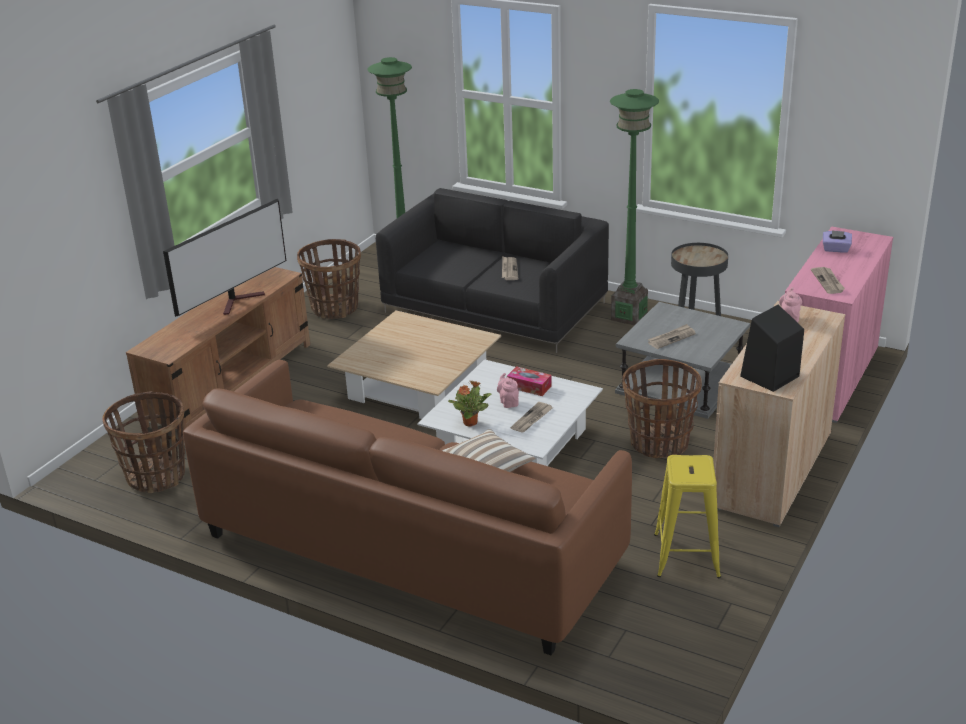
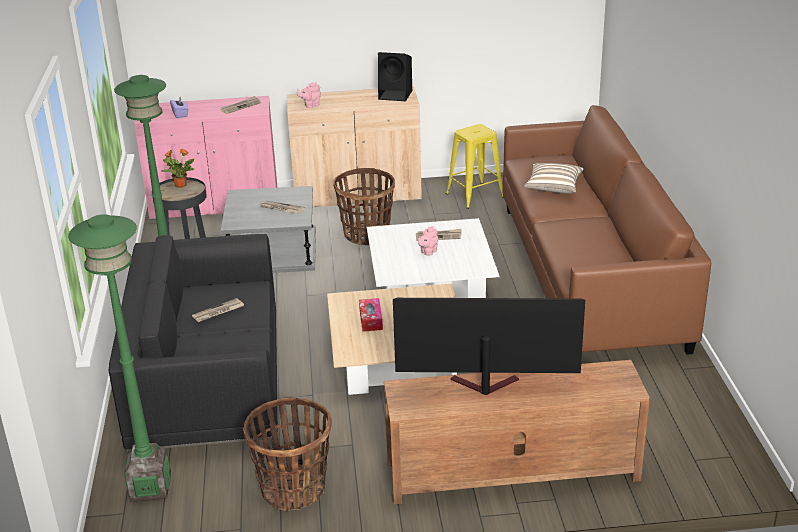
camera: 125 degrees left, 0 degrees up
basket [102,391,185,493] -> none
potted plant [448,381,491,427] -> potted plant moved to [161,149,195,188]
tissue box [507,366,552,396] -> tissue box moved to [359,298,383,332]

